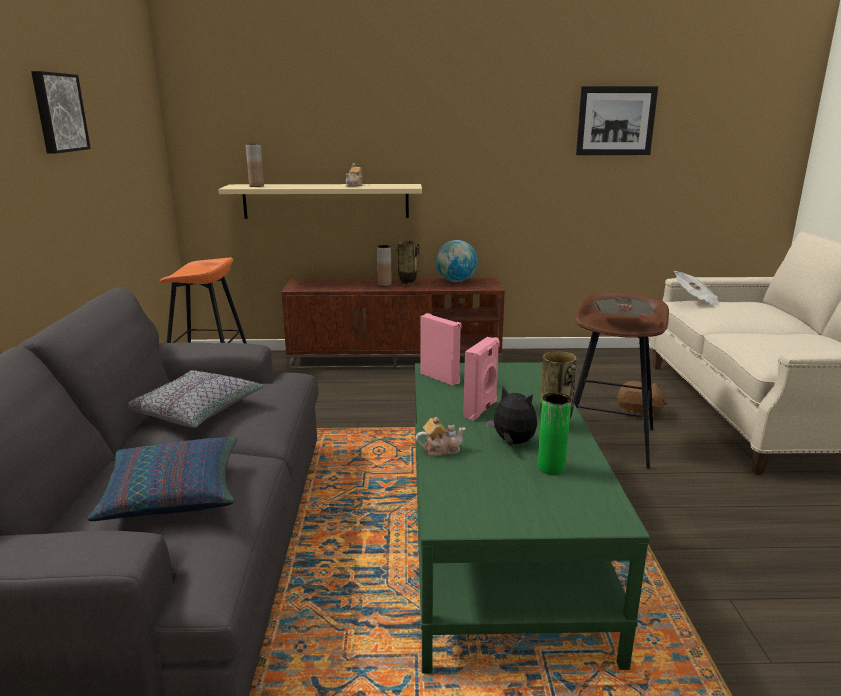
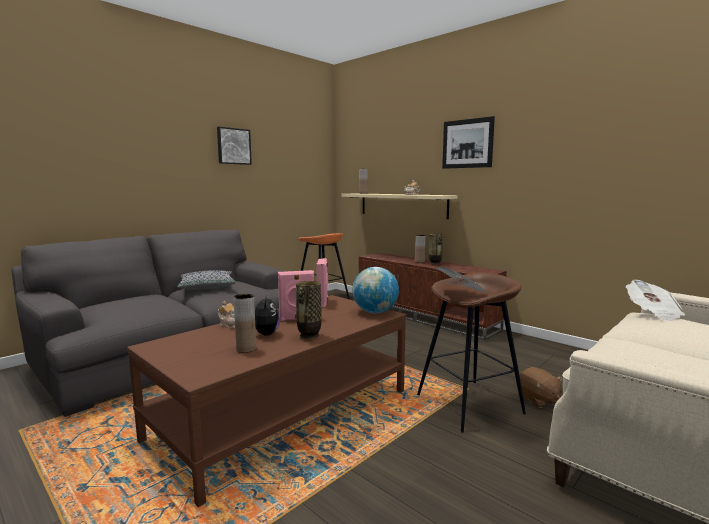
camera: 45 degrees right, 10 degrees down
blue pillow [87,437,237,521] -> none
green coffee table [415,362,650,673] -> brown coffee table [127,295,406,507]
globe [436,240,478,282] -> globe moved to [352,267,399,313]
green vase [538,393,571,475] -> brown vase [233,294,256,353]
picture [576,86,658,155] -> picture moved to [442,116,495,169]

